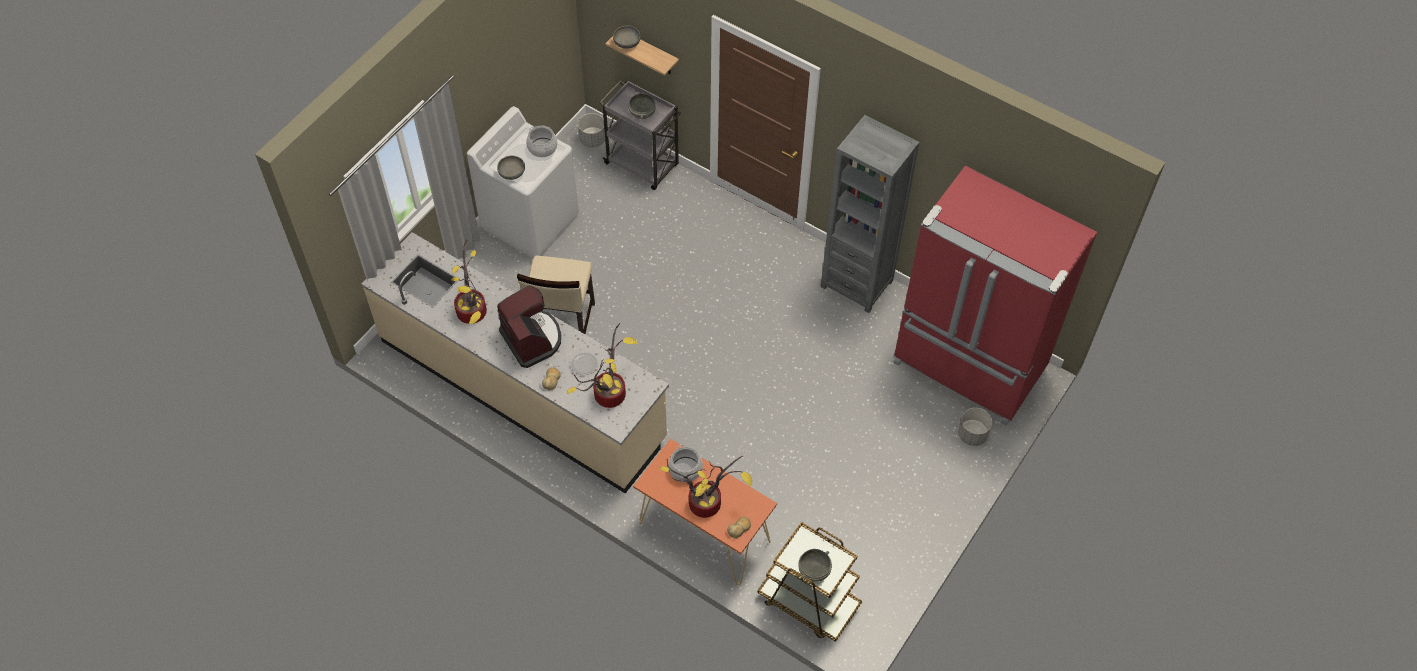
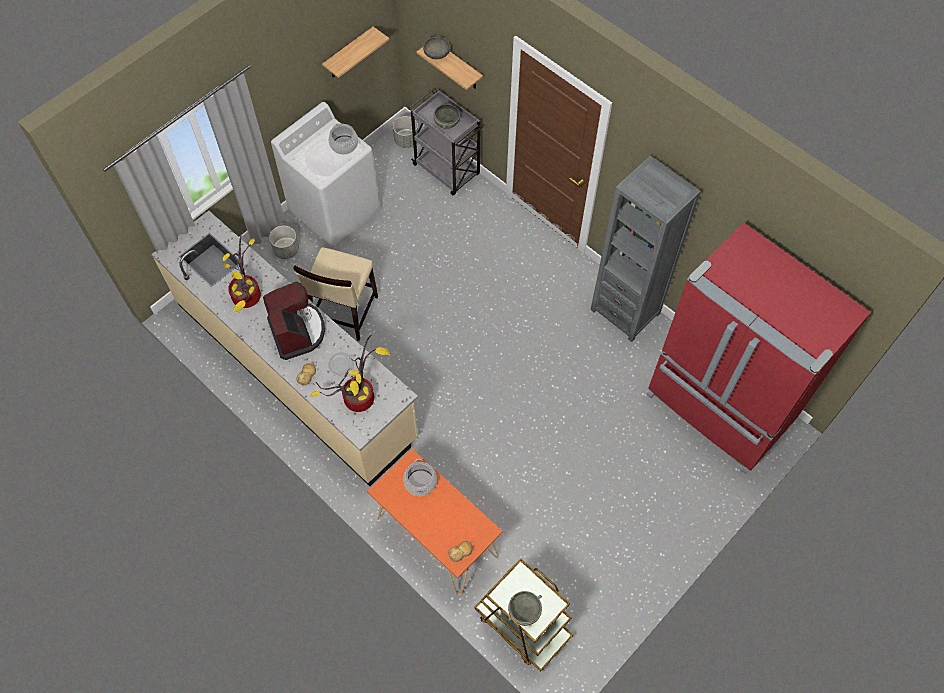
camera: 10 degrees right, 5 degrees up
grey bowl [497,155,525,180] -> none
potted plant [660,456,752,518] -> none
grey planter [958,408,992,446] -> grey planter moved to [269,226,299,259]
none -> shelf [322,27,389,78]

